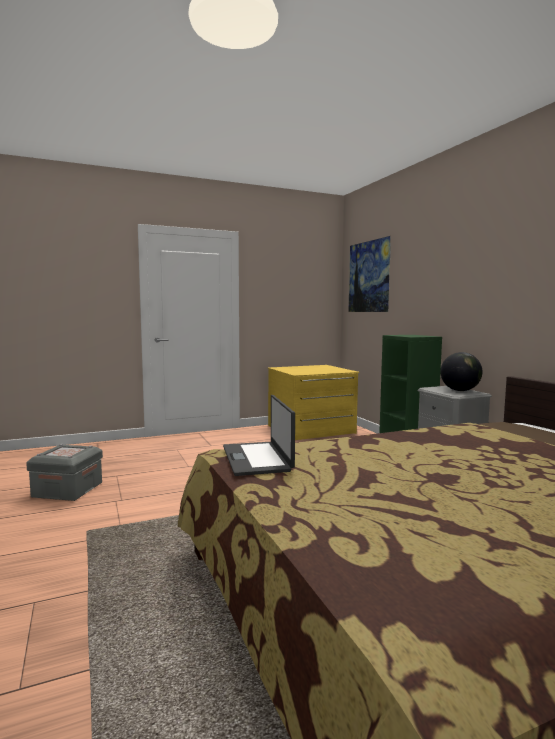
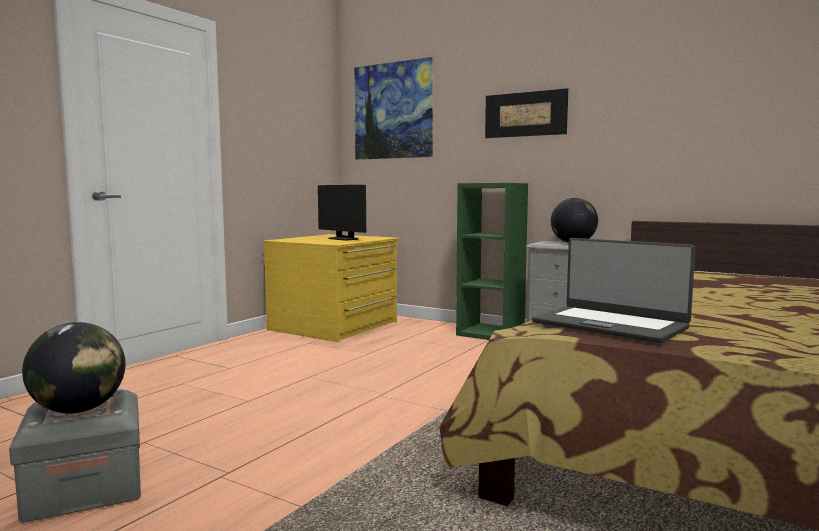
camera: 35 degrees left, 0 degrees up
none -> globe [22,322,126,413]
none -> monitor [318,185,366,240]
none -> picture [485,88,568,138]

